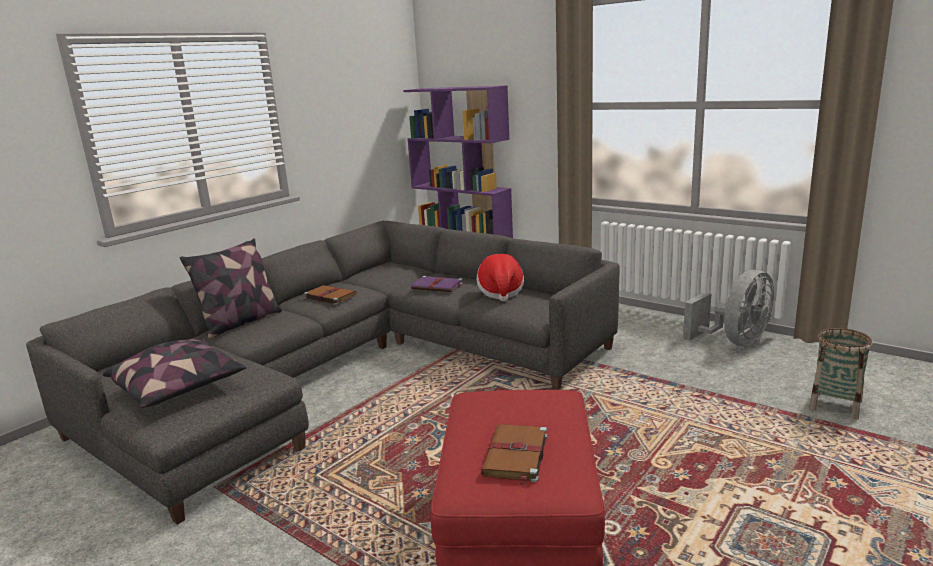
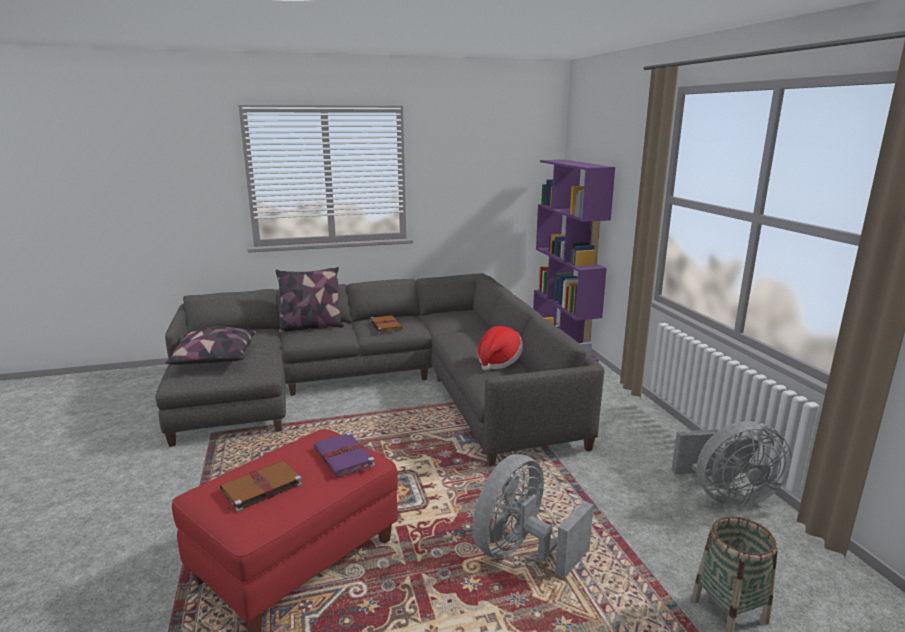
camera: 35 degrees right, 0 degrees up
purple book [411,276,464,292] -> purple book moved to [313,432,375,477]
none -> grey fan [472,454,593,578]

